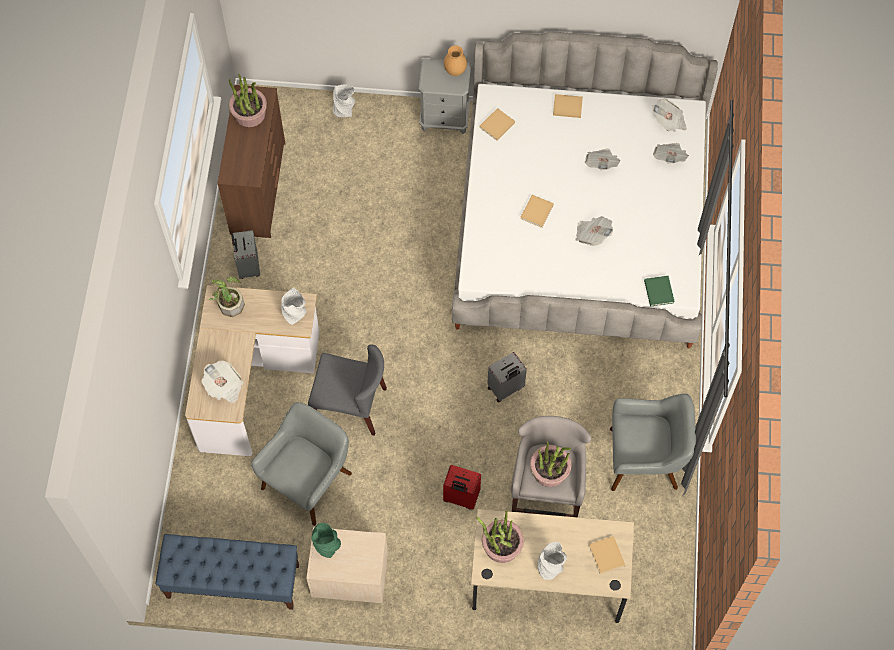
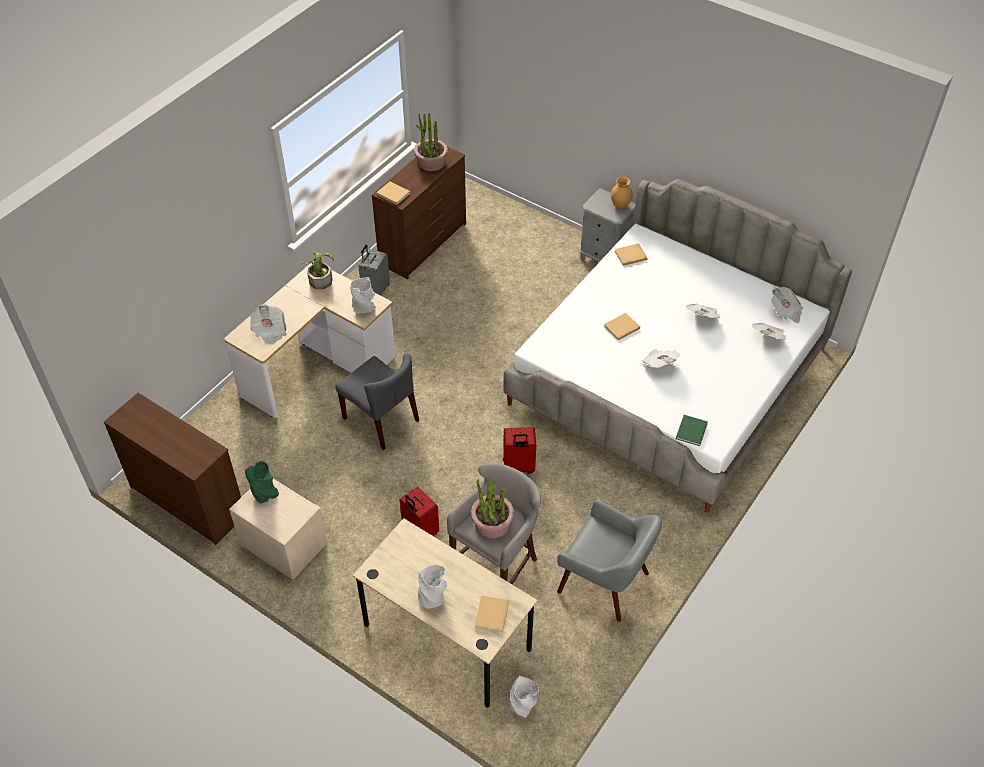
camera: 30 degrees right, 15 degrees down
blue bench [155,534,299,610] -> brown dresser [104,393,241,545]
grey armchair [251,402,352,526] -> none
grey vase [333,84,355,117] -> grey vase moved to [508,676,539,718]
potted plant [476,510,524,563] -> none
grey suitcase [487,352,527,403] -> red suitcase [503,427,536,474]
beige book [553,94,583,118] -> beige book moved to [376,181,410,205]

